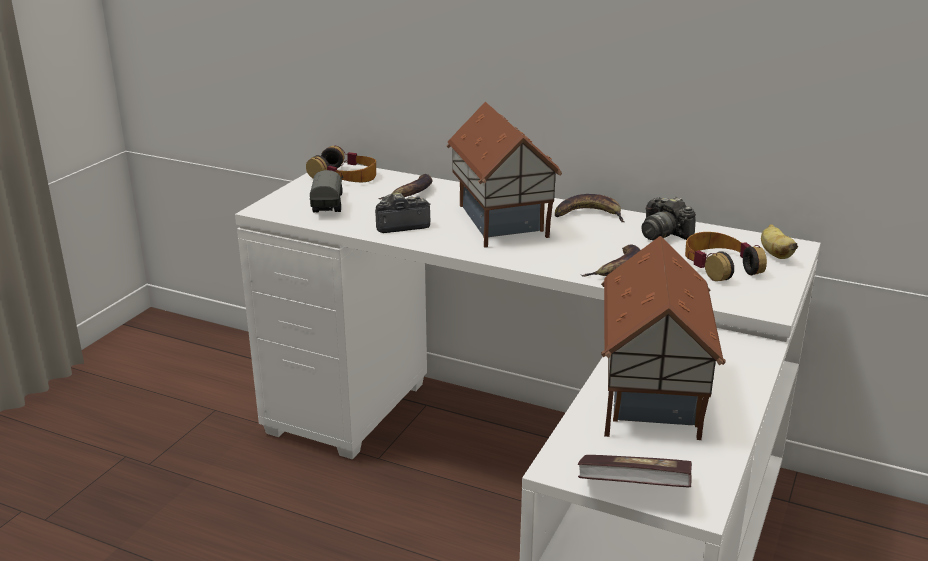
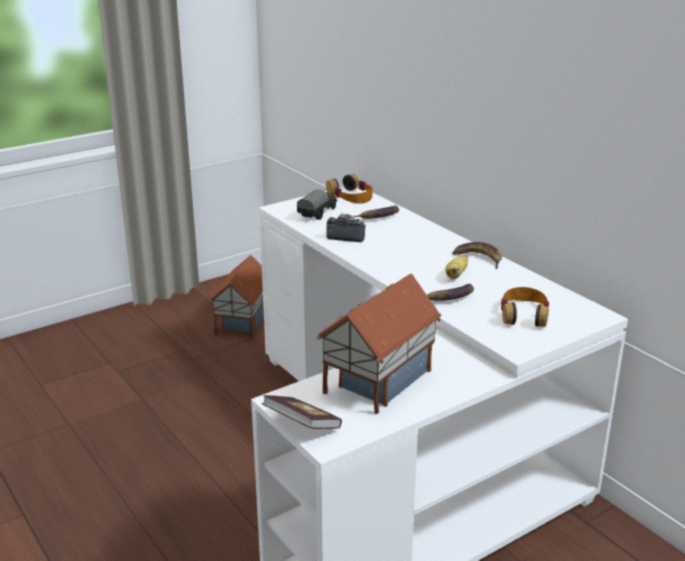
camera: 30 degrees right, 0 degrees up
toy house [447,102,562,248] -> toy house moved to [209,255,264,338]
camera [641,197,696,241] -> none
banana [761,224,798,259] -> banana moved to [445,255,468,279]

